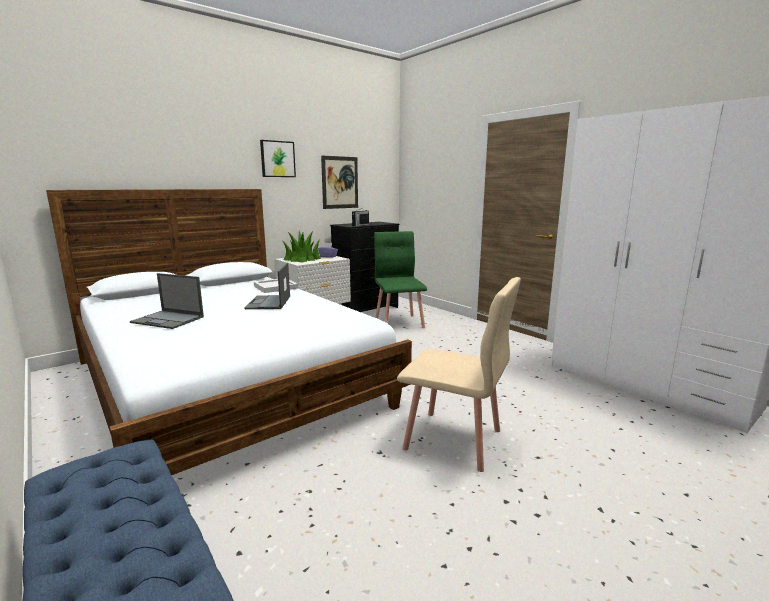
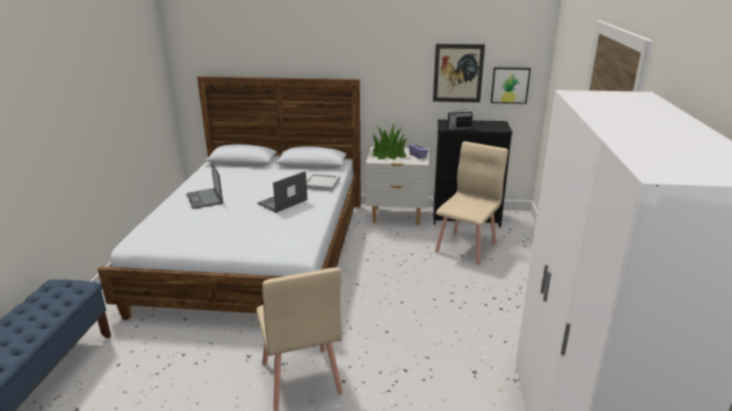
camera: 45 degrees right, 10 degrees up
picture [260,140,296,177] -> picture moved to [491,67,531,104]
green chair [374,231,427,328] -> beige chair [435,141,508,265]

